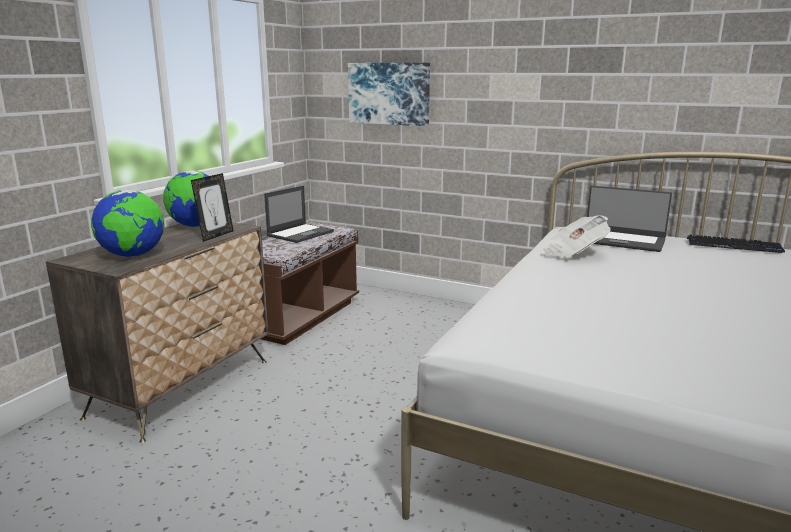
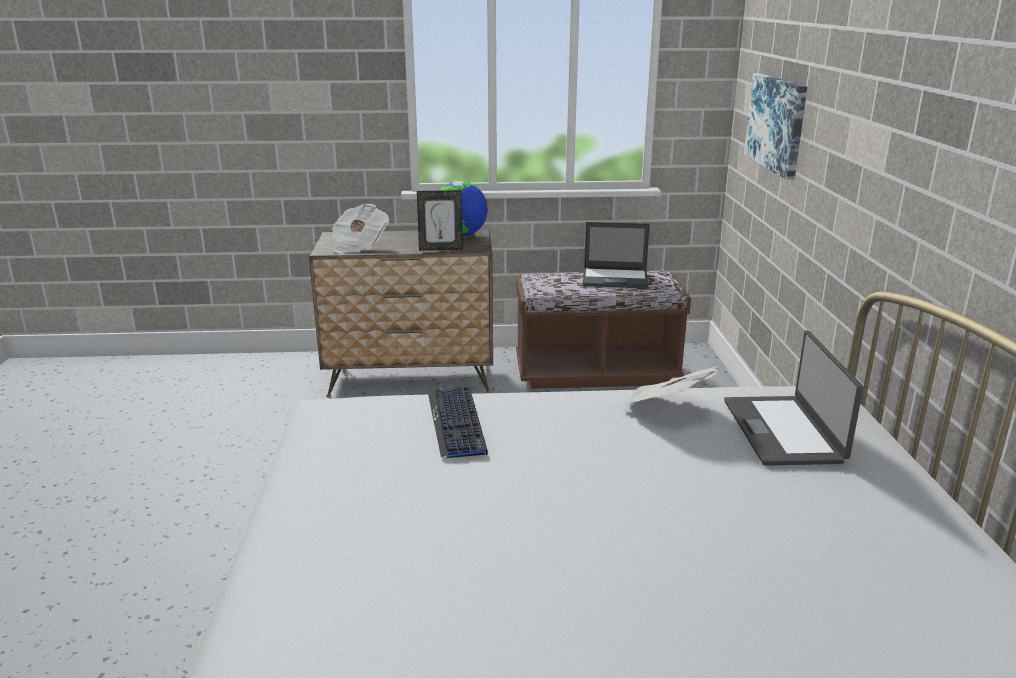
camera: 60 degrees right, 5 degrees up
globe [91,190,164,257] -> newspaper [331,204,389,253]
keyboard [687,235,785,253] -> keyboard moved to [428,386,488,458]

